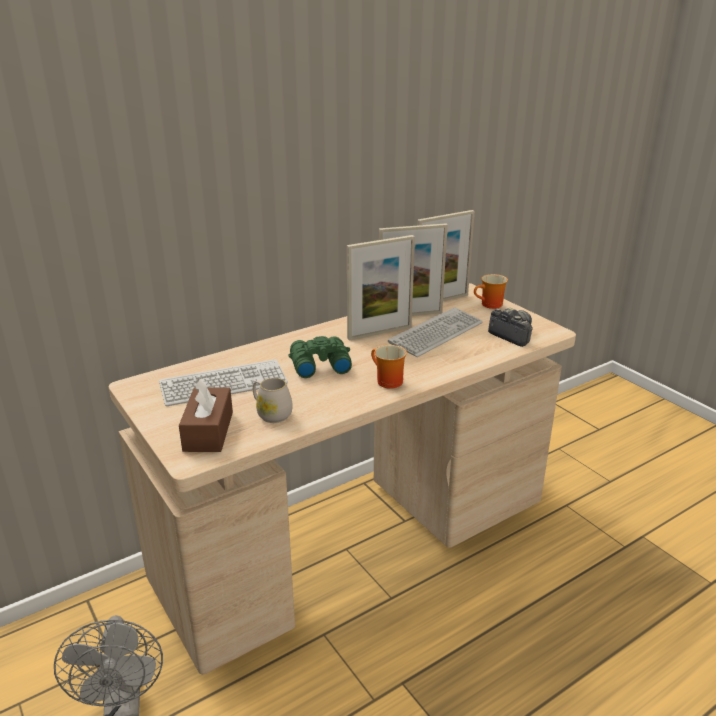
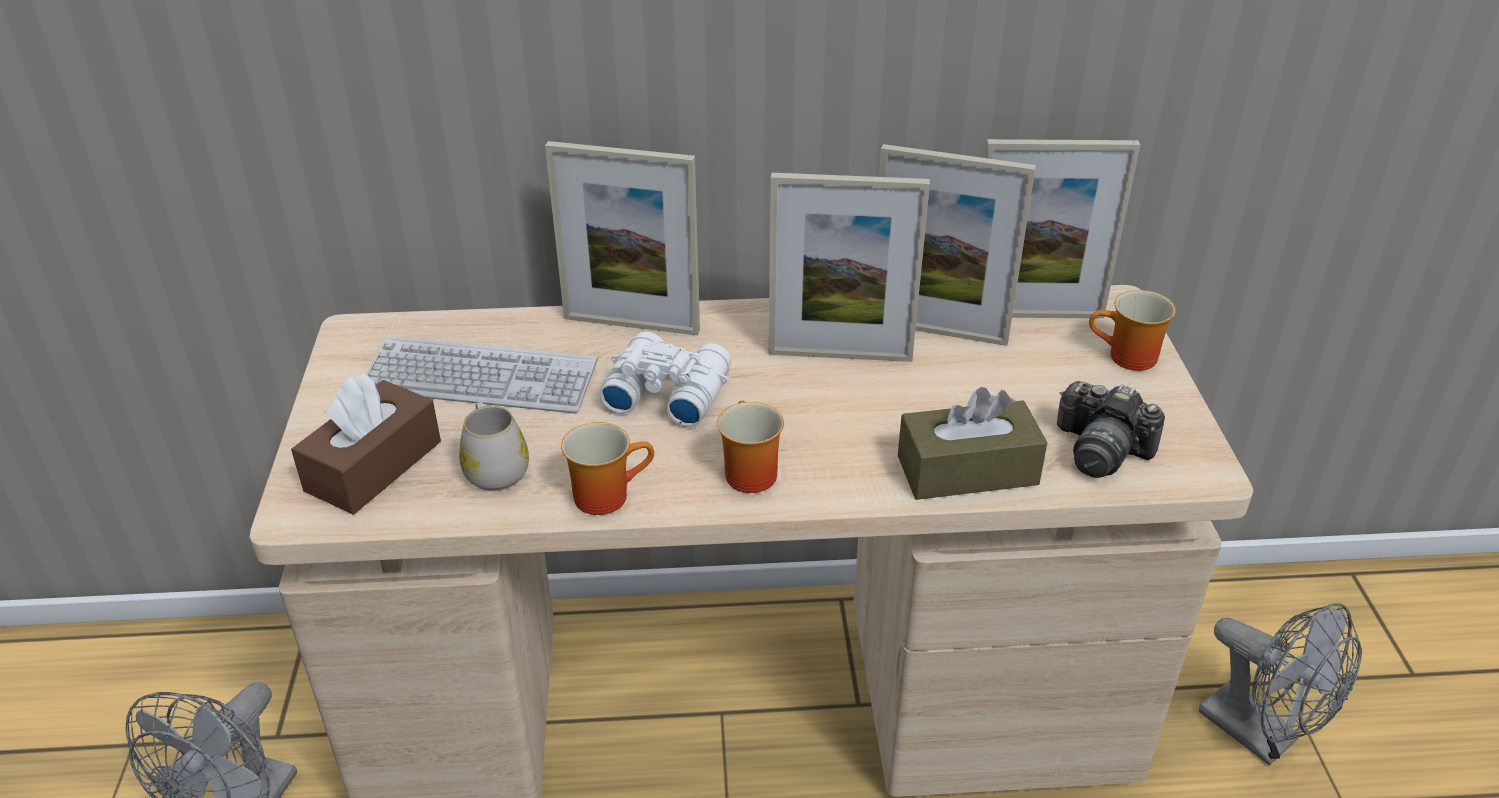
camera: 30 degrees right, 10 degrees up
green binoculars [288,336,352,378] -> white binoculars [599,332,731,427]
keyboard [388,307,483,357] -> none
camera [488,308,532,347] -> camera turned 135 degrees clockwise [1057,381,1165,478]
none -> picture frame [545,141,700,335]
none -> mug [561,422,654,515]
none -> brown tissue box [898,387,1047,500]
none -> grey fan [1199,603,1362,766]

